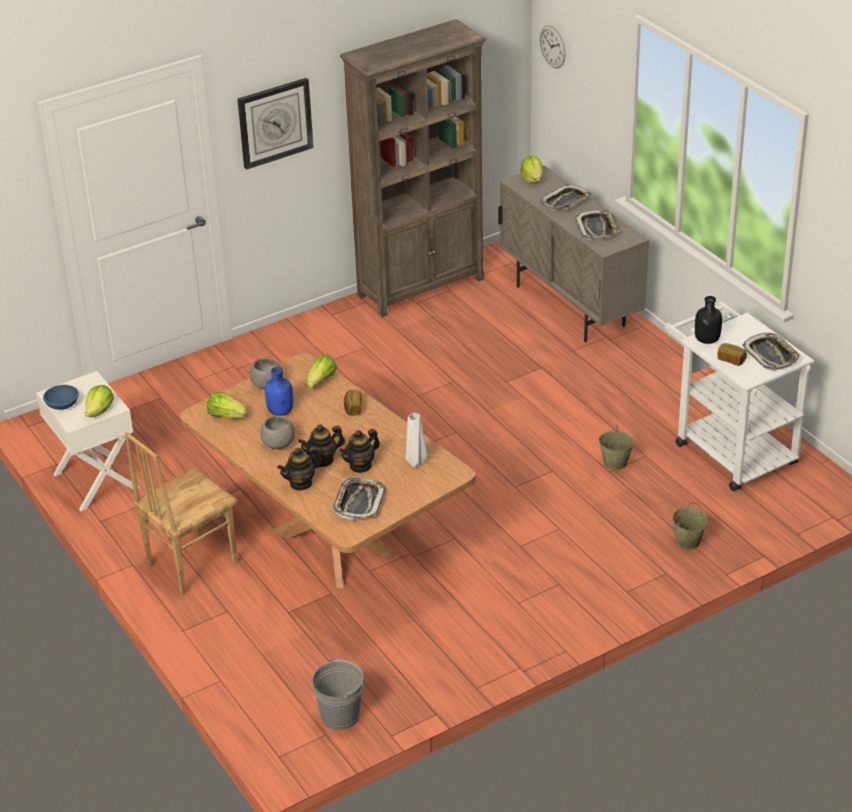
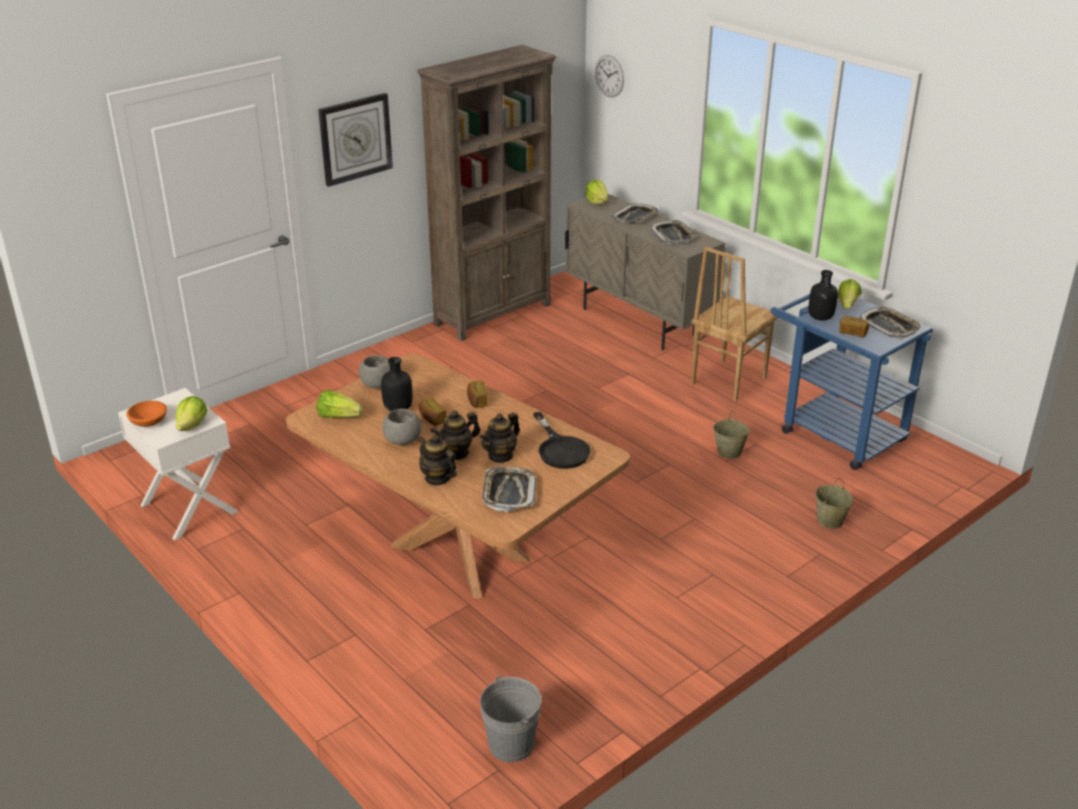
camera: 10 degrees left, 5 degrees down
blue bowl [43,385,79,410] -> orange bowl [126,401,167,427]
brown chair [125,432,238,595] -> brown chair moved to [691,247,778,401]
blue bottle [265,367,293,416] -> black bottle [381,357,412,411]
teapot [277,447,321,491] -> teapot turned 90 degrees clockwise [418,435,457,486]
lettuce [307,355,337,388] -> lettuce moved to [838,279,862,309]
white vase [406,413,427,467] -> black frying pan [533,412,590,469]
white cart [665,302,815,491] -> blue cart [771,294,933,470]
none -> bread [419,398,446,425]

